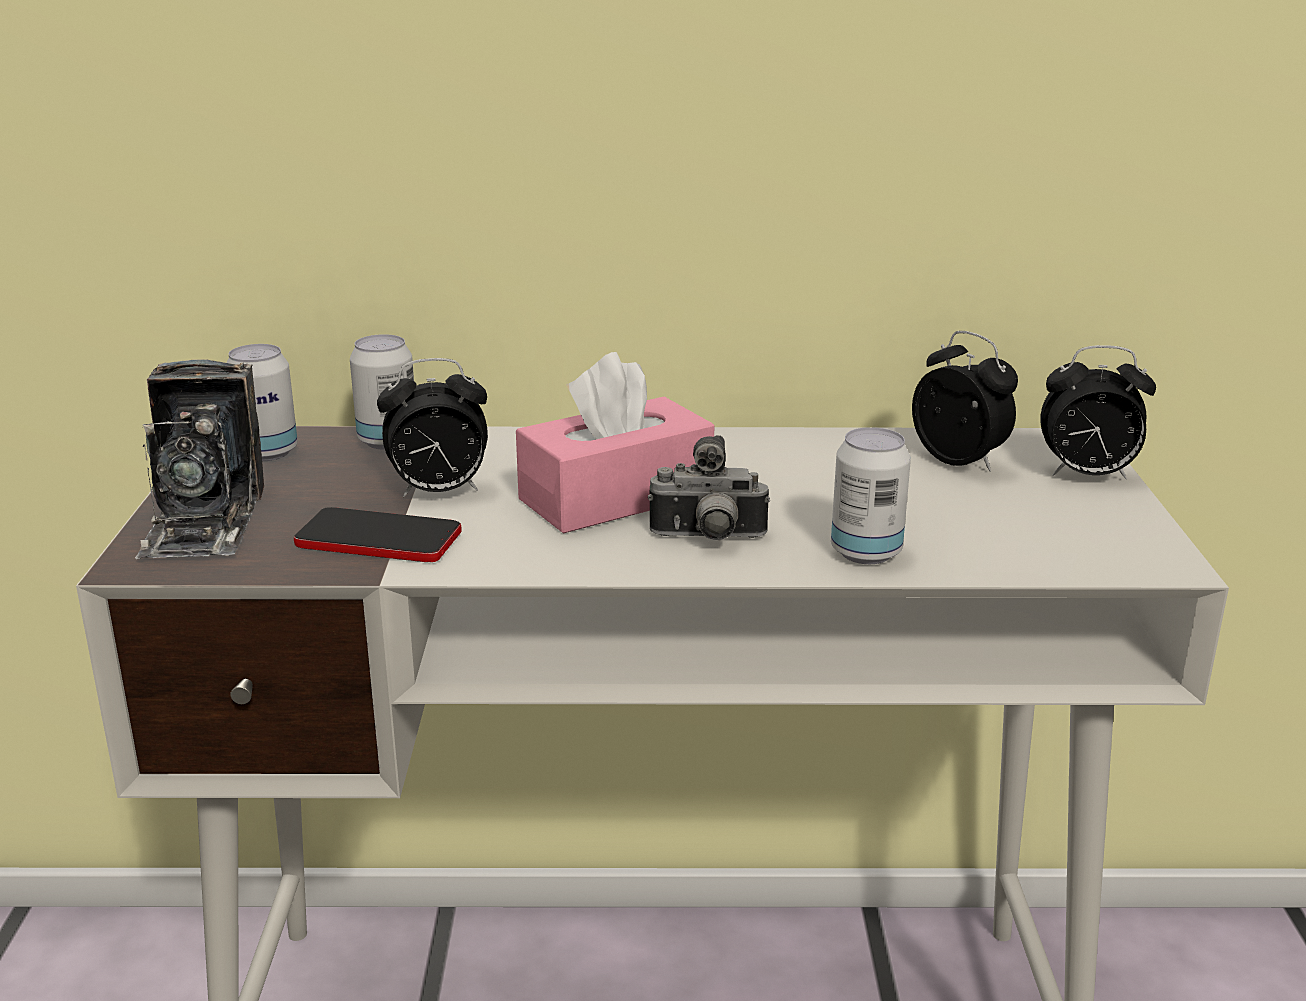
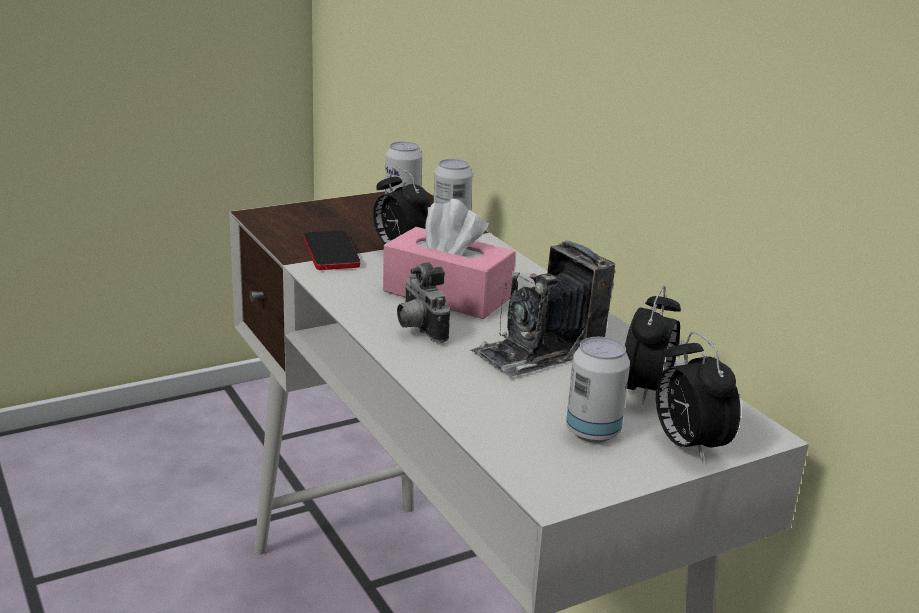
camera: 60 degrees right, 0 degrees up
camera [135,359,264,560] -> camera moved to [470,240,615,377]
can [831,427,911,564] -> can moved to [566,337,630,443]

